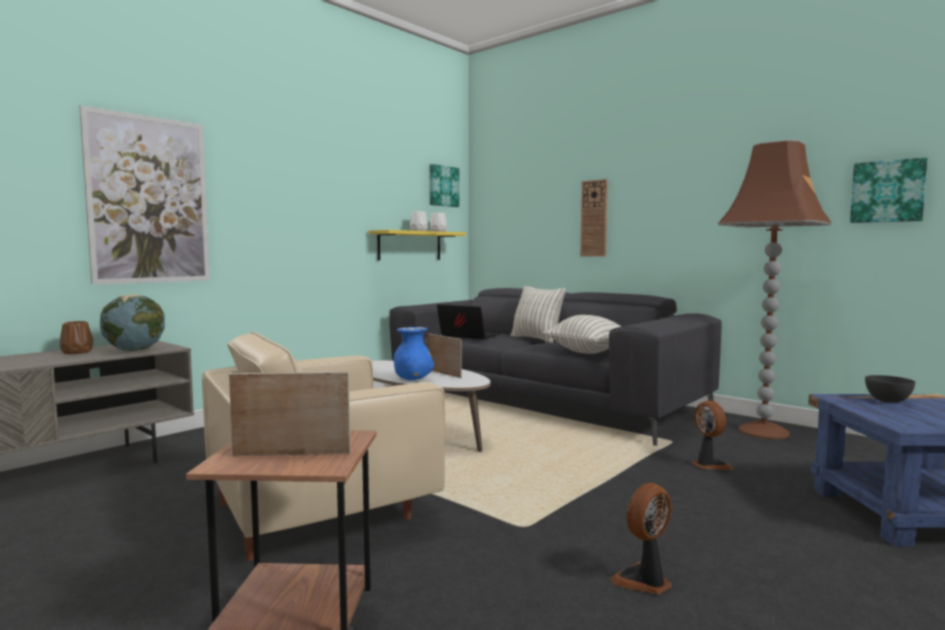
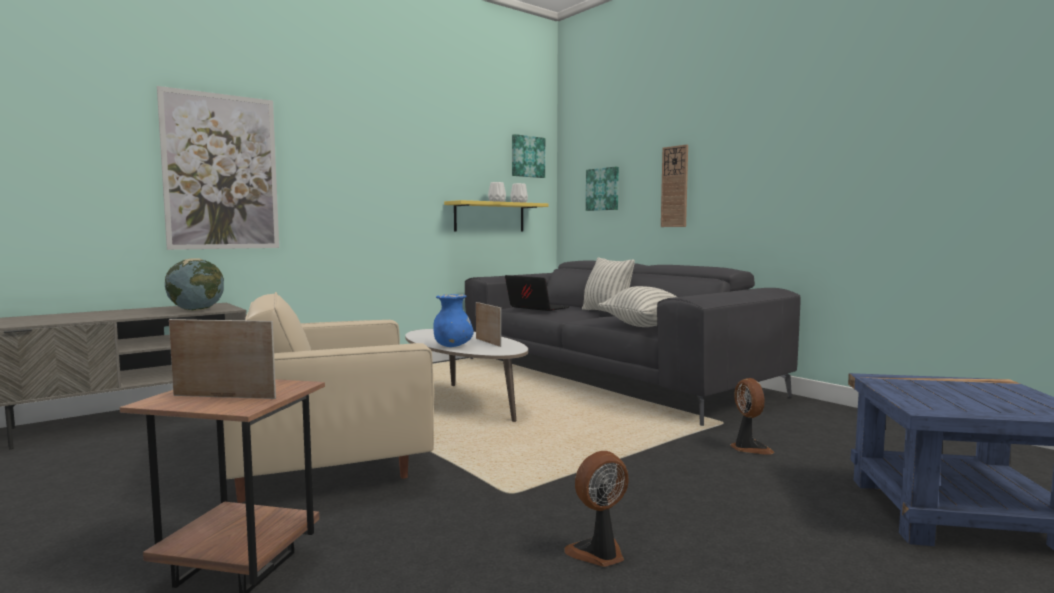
camera: 10 degrees right, 0 degrees up
brown vase [59,321,93,354] -> none
brown floor lamp [718,140,832,439] -> none
picture [850,158,928,223] -> picture moved to [586,167,619,211]
grey bowl [865,375,915,403] -> none

